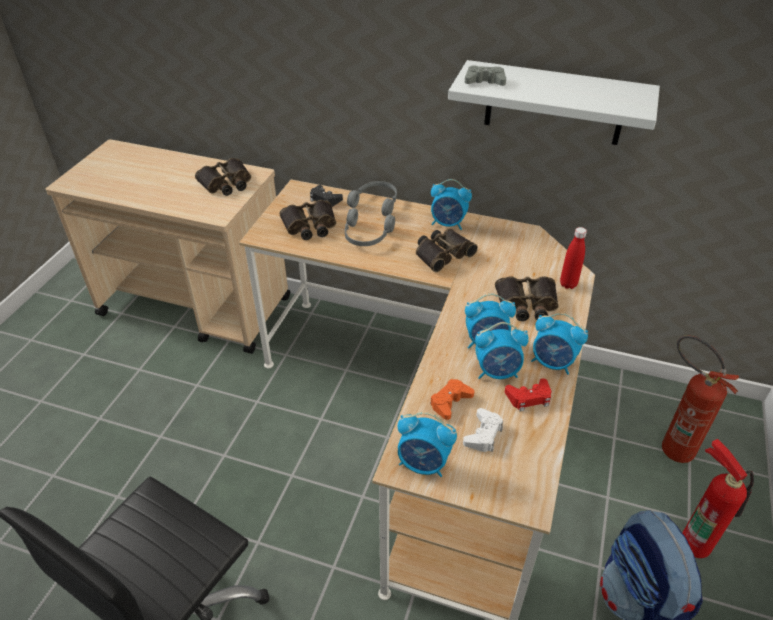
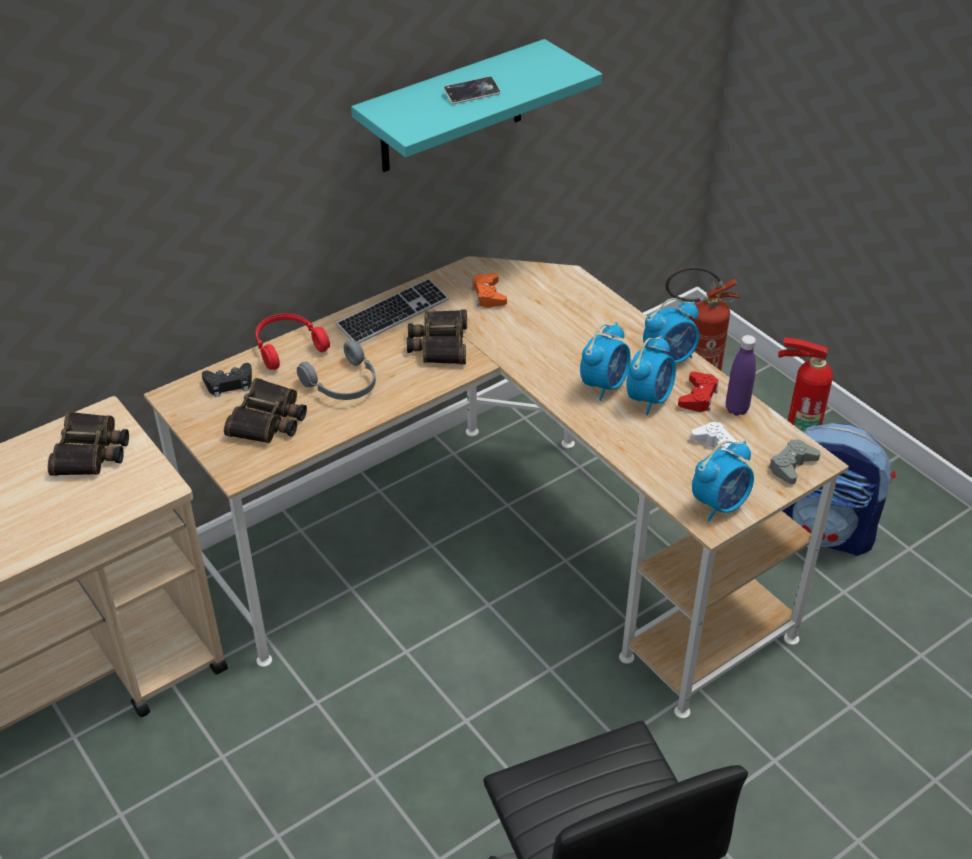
camera: 55 degrees left, 0 degrees up
grey headphones [347,181,397,216] -> red headphones [256,313,330,370]
orange game controller [430,379,474,420] -> orange game controller moved to [471,273,507,308]
alarm clock [431,179,472,230] -> keyboard [336,278,449,343]
white shelf [448,60,660,145] -> turquoise shelf [351,39,602,172]
grey game controller [465,65,506,86] -> grey game controller moved to [768,439,821,484]
binoculars [495,276,559,321] -> none
red bottle [560,227,587,289] -> none
none -> phone [443,77,501,104]
none -> purple bottle [726,335,756,416]

